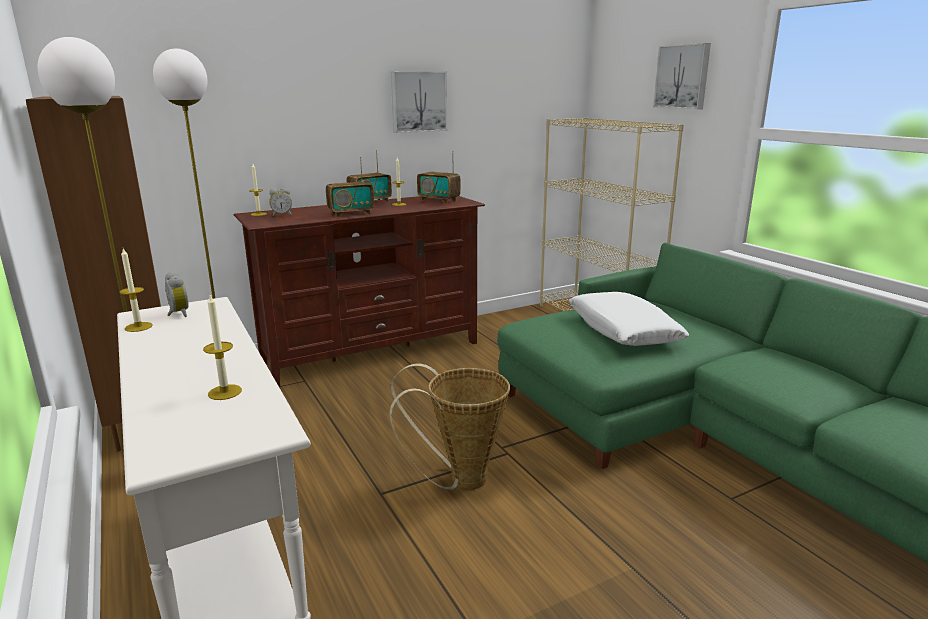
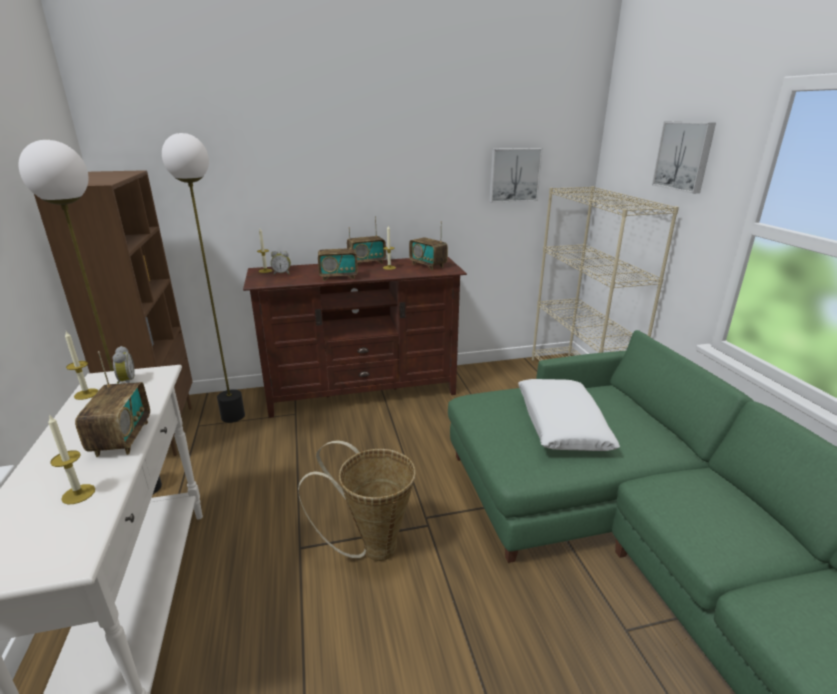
camera: 15 degrees right, 5 degrees up
picture [391,71,447,133] -> picture moved to [489,148,543,203]
none -> radio [75,351,150,457]

